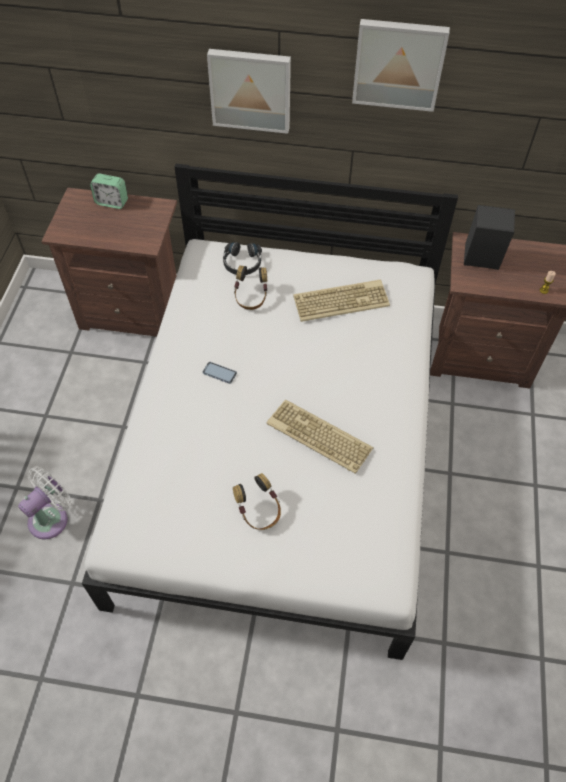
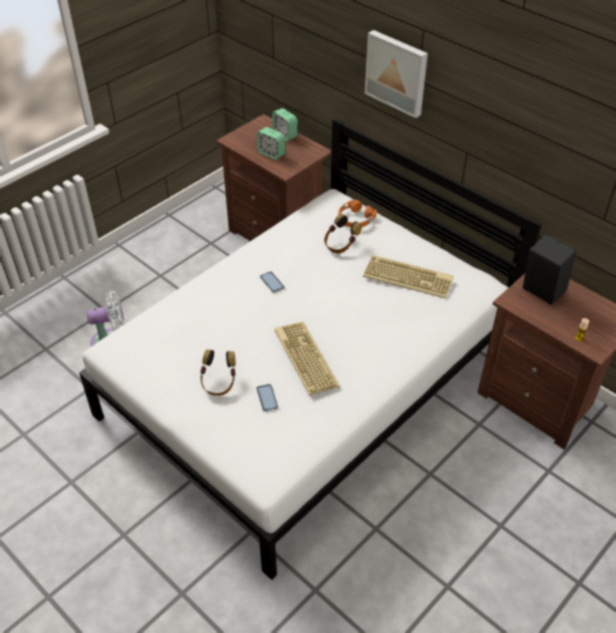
camera: 35 degrees right, 10 degrees down
black headphones [223,242,262,275] -> orange headphones [338,200,377,228]
picture [352,19,450,112] -> none
none -> phone [256,384,278,412]
none -> alarm clock [257,127,285,160]

